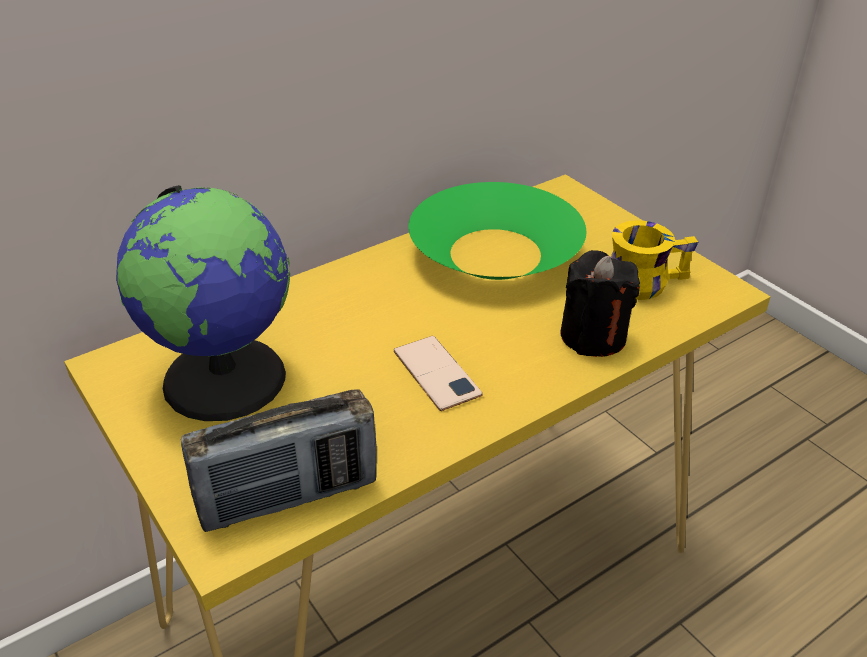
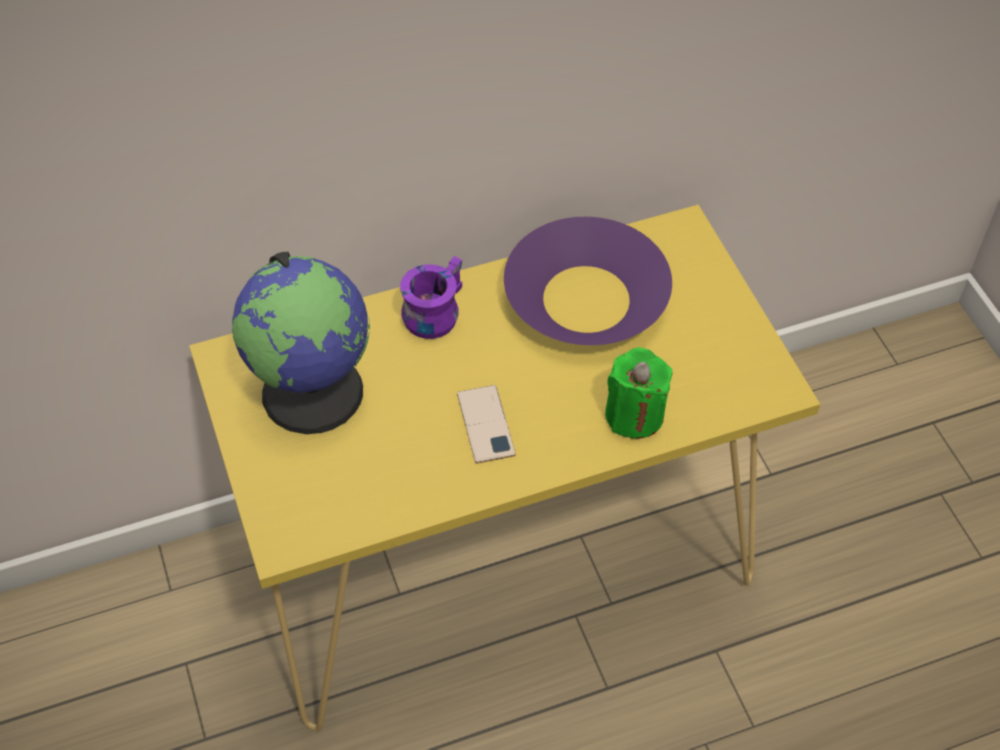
camera: 15 degrees right, 15 degrees up
radio [181,389,377,532] -> none
green bowl [408,182,586,280] -> purple bowl [504,217,672,345]
black candle [561,250,640,357] -> green candle [605,348,673,439]
yellow mug [611,220,698,300] -> none
none -> purple mug [400,256,462,339]

